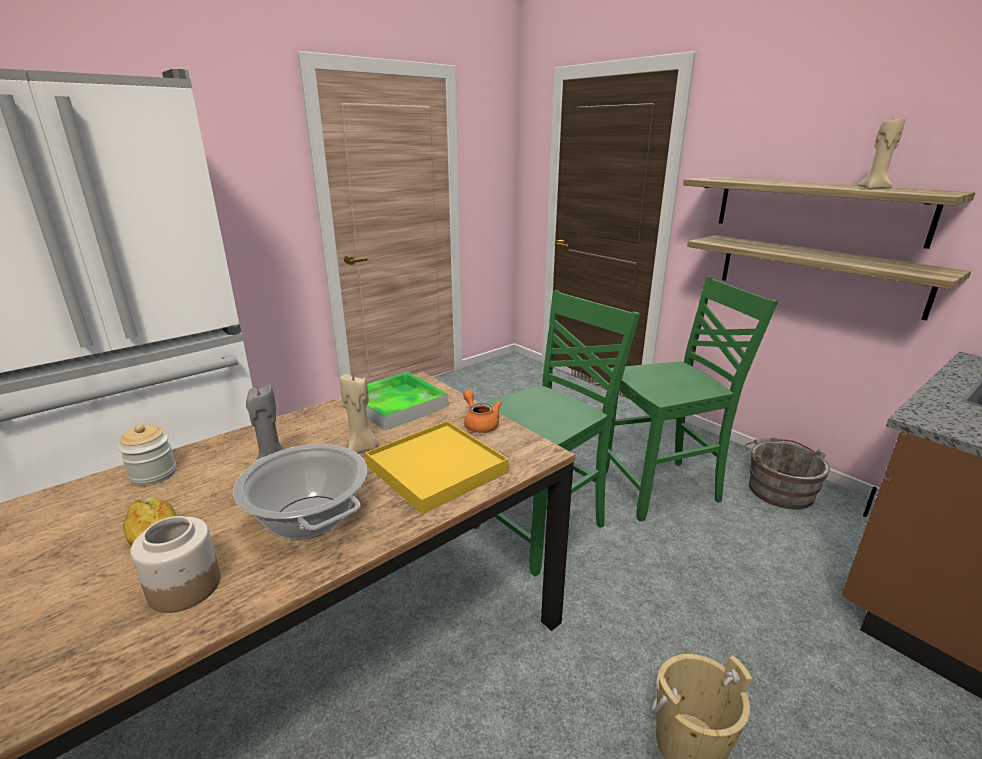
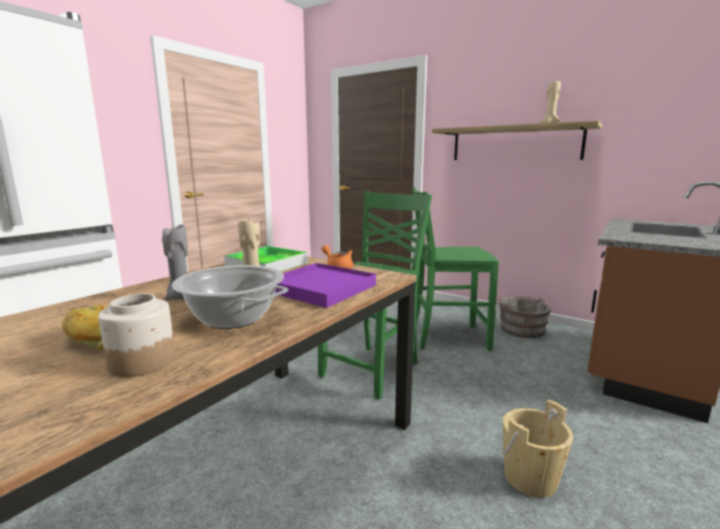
camera: 15 degrees left, 10 degrees down
jar [118,424,176,486] -> none
yellow tray [365,421,508,514] -> purple tray [275,263,376,308]
green chair [606,276,778,521] -> green chair turned 150 degrees counterclockwise [412,187,499,351]
shelf [687,235,971,321] -> none

